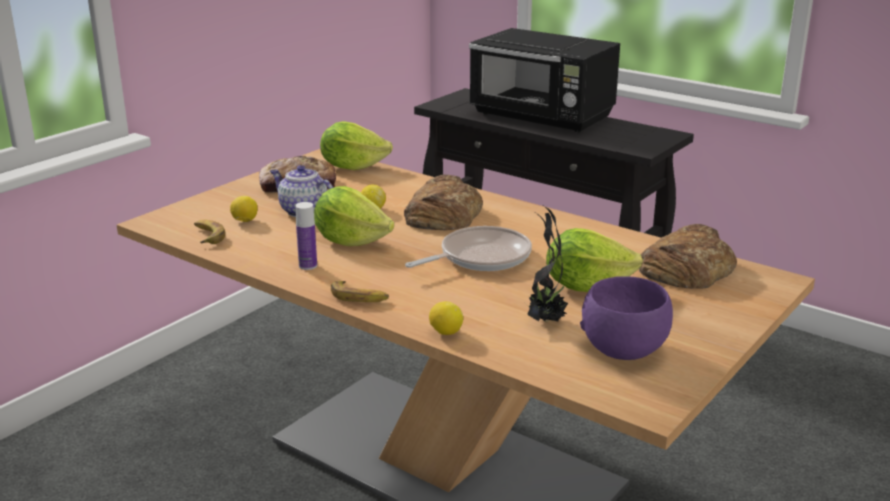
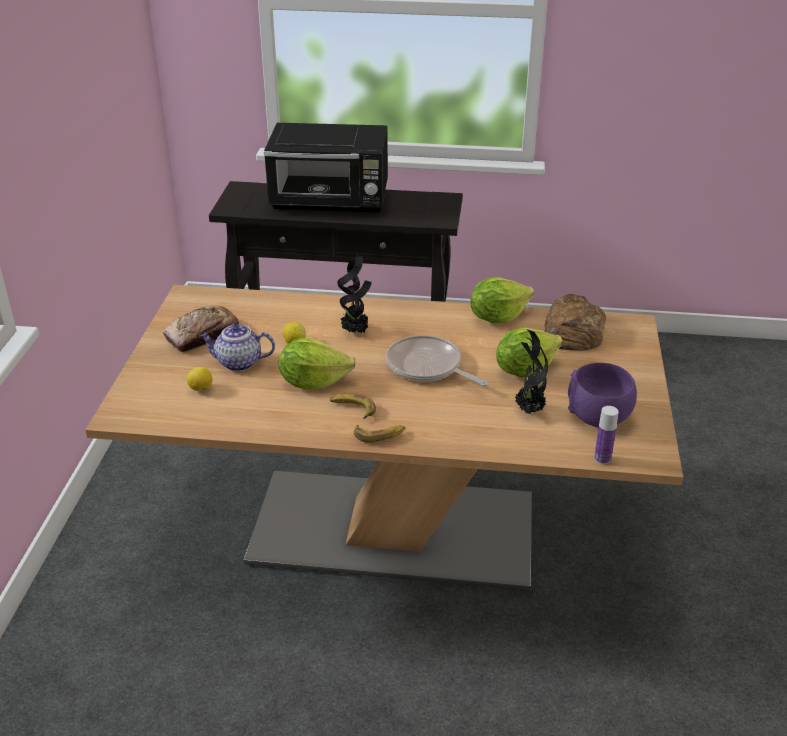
camera: 30 degrees left, 10 degrees up
banana [194,220,225,244] -> banana moved to [330,393,376,419]
bottle [295,202,317,270] -> bottle moved to [594,406,619,465]
lettuce [320,121,393,170] -> lettuce moved to [470,277,534,323]
bread [404,175,483,230] -> potted plant [337,254,372,333]
frying pan [405,226,532,271] -> frying pan turned 75 degrees counterclockwise [386,335,488,386]
lemon [429,301,463,335] -> none

